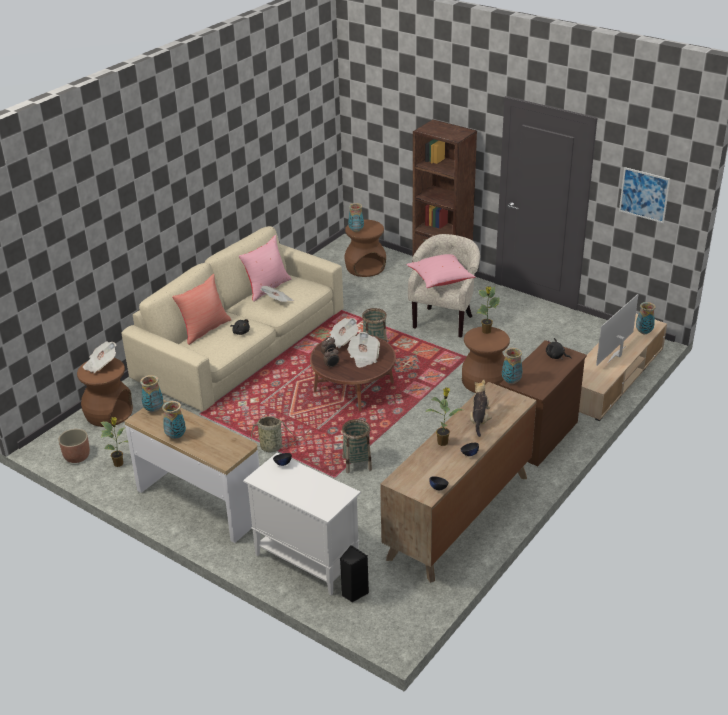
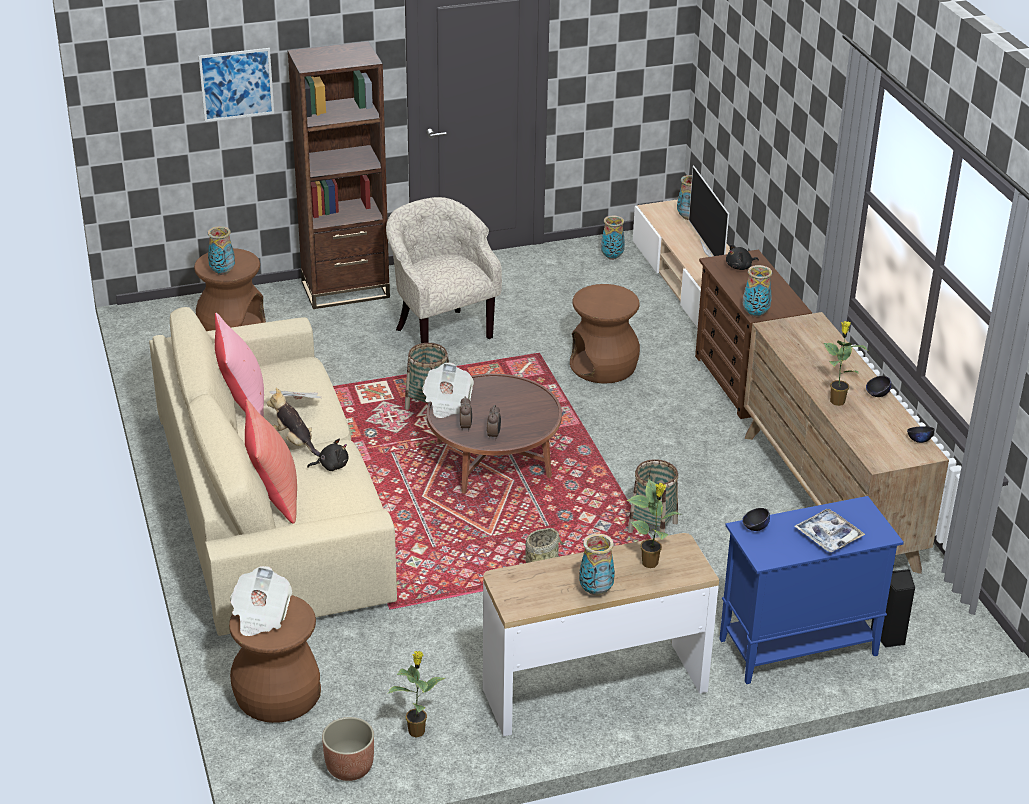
camera: 55 degrees left, 0 degrees up
vase [140,375,163,413] -> vase moved to [601,215,625,260]
white cabinet [243,453,361,595] -> blue cabinet [719,496,904,684]
newspaper [347,332,380,368] -> none
pink pillow [407,254,476,288] -> none
plush toy [470,379,492,437] -> plush toy moved to [267,388,320,457]
potted plant [477,286,500,334] -> potted plant moved to [627,479,681,568]
picture [619,167,670,223] -> picture moved to [199,48,274,122]
none -> tray [794,509,865,553]

